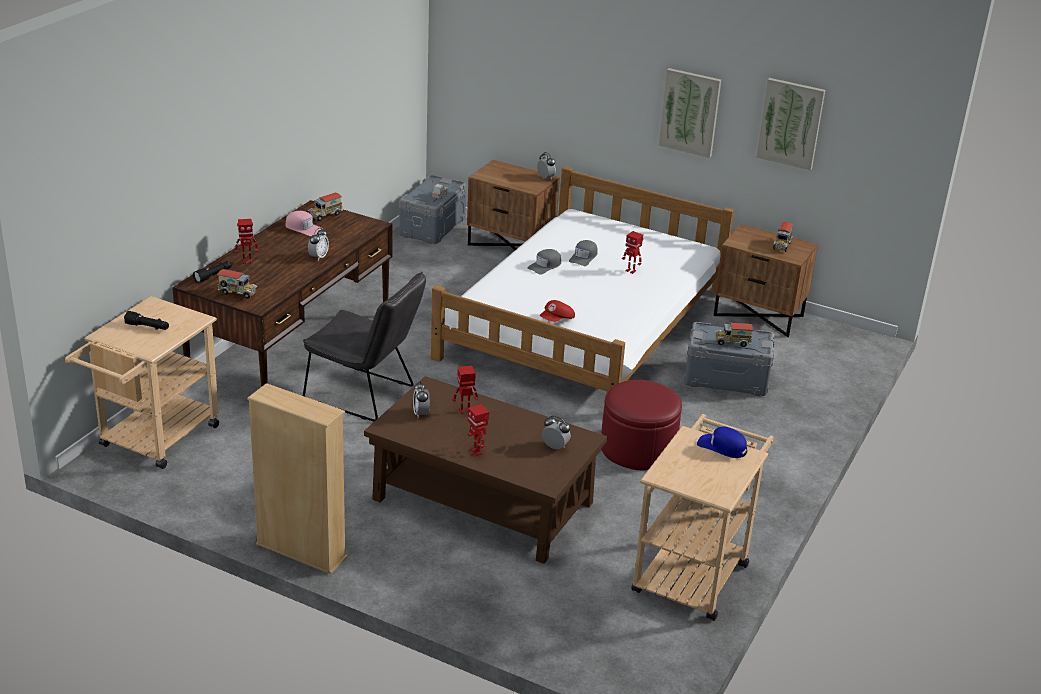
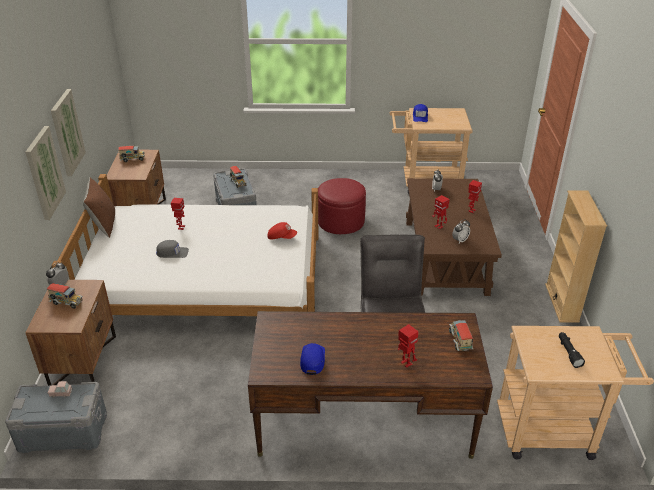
camera: 115 degrees left, 5 degrees up
black flashlight [193,261,232,283] -> none
pink cap [285,211,323,236] -> blue cap [300,343,325,375]
toy truck [308,193,343,221] -> toy truck moved to [47,283,83,309]
alarm clock [308,227,329,261] -> none
grey cap [528,249,561,274] -> none
picture [756,78,825,170] -> picture moved to [26,126,66,220]
none -> brown pillow [83,177,115,238]

